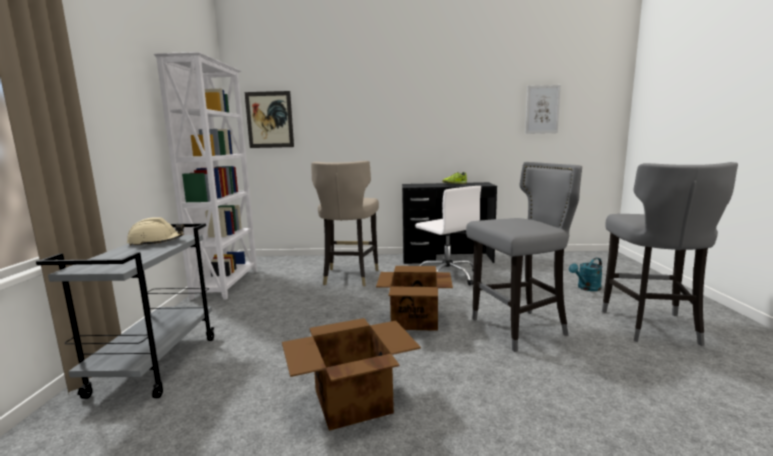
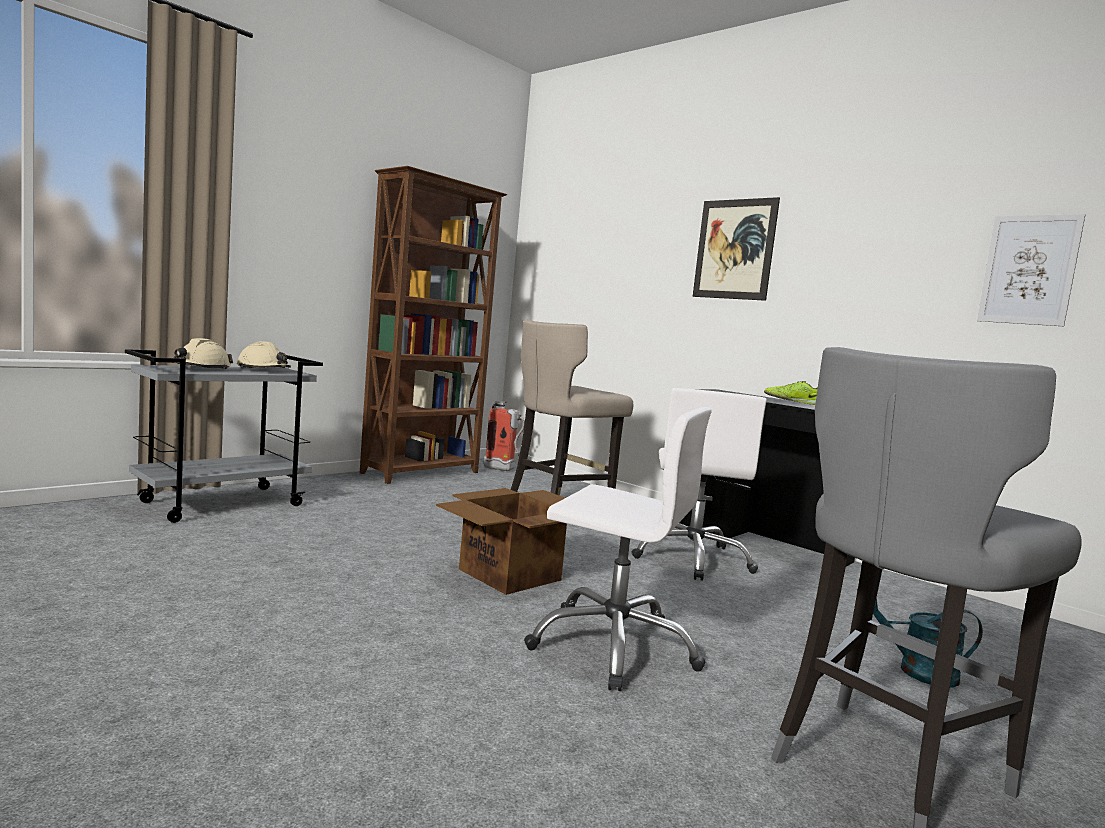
camera: 40 degrees right, 5 degrees down
white bookcase [154,52,257,300] -> brown bookcase [360,166,507,484]
picture [245,91,294,148] -> picture moved to [693,197,780,301]
cardboard box [282,318,421,431] -> none
grey stool [466,162,582,352] -> white office chair [524,407,712,691]
none -> beige hard hat [171,338,233,370]
none -> fire extinguisher [484,401,525,471]

